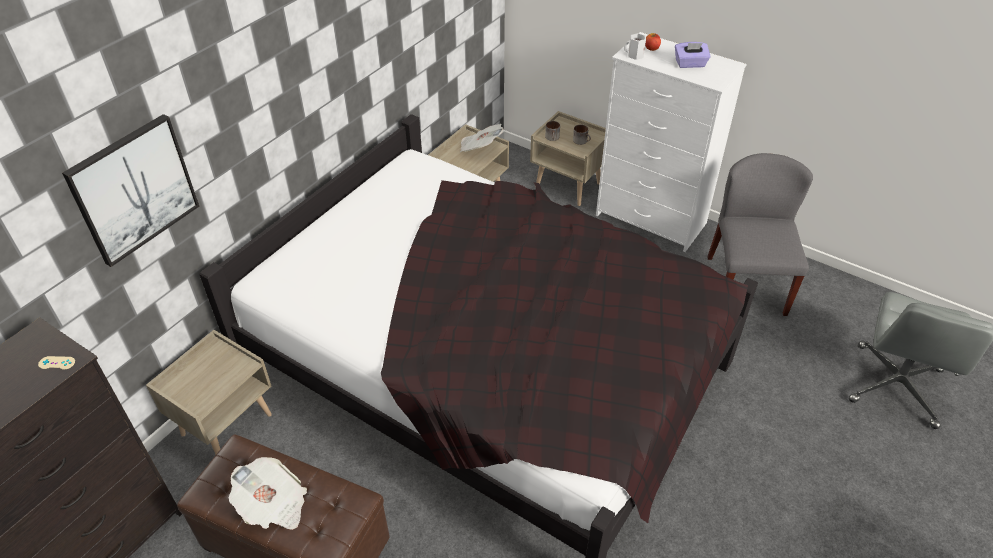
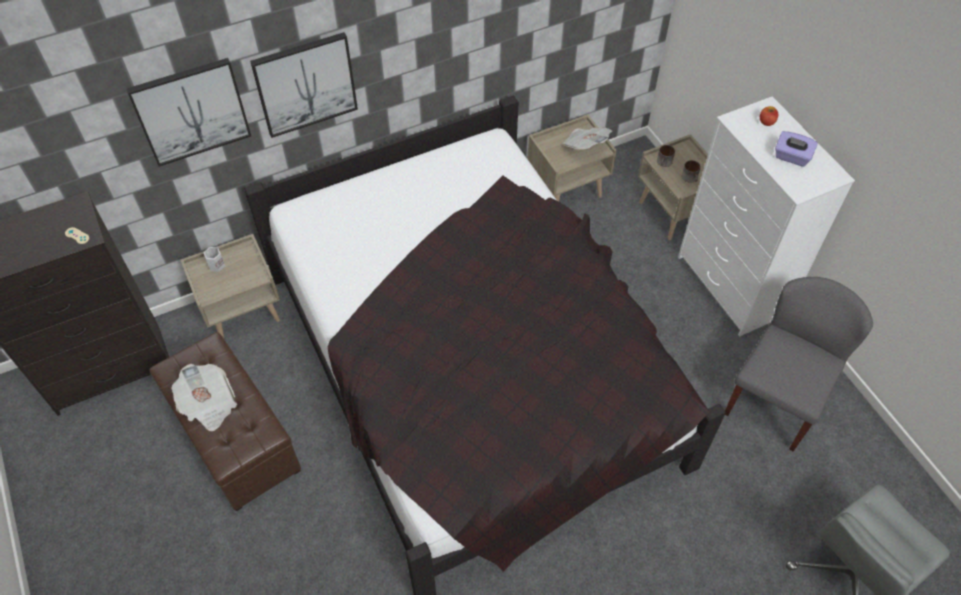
camera: 30 degrees right, 10 degrees up
white mug [624,33,646,60] -> white mug moved to [203,247,225,272]
none -> picture [250,32,358,138]

